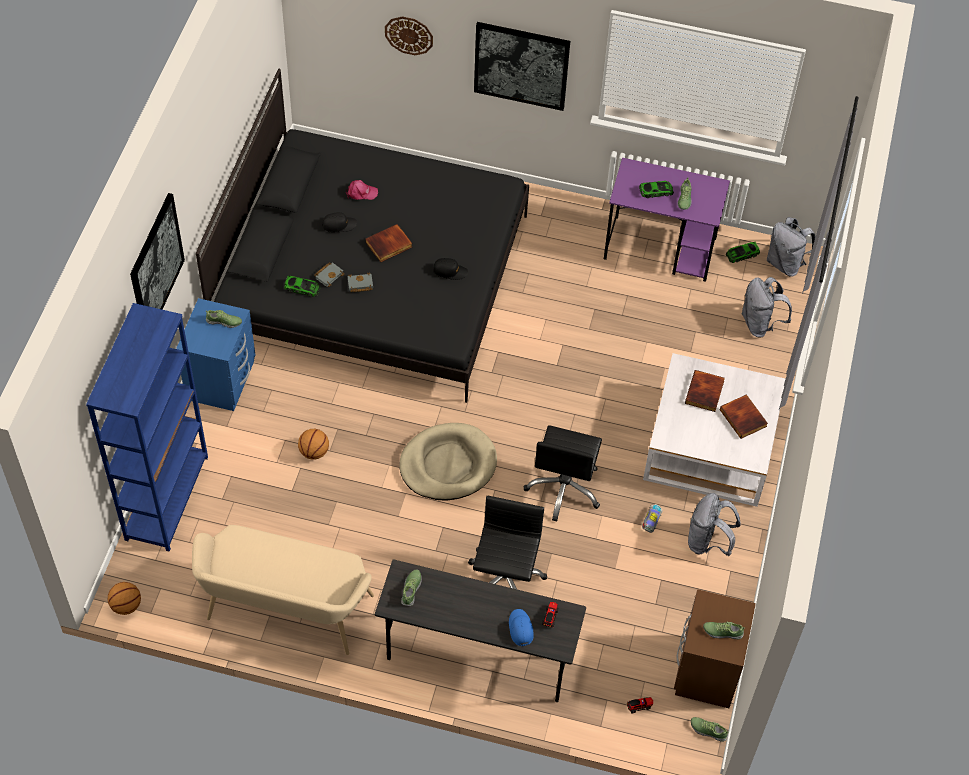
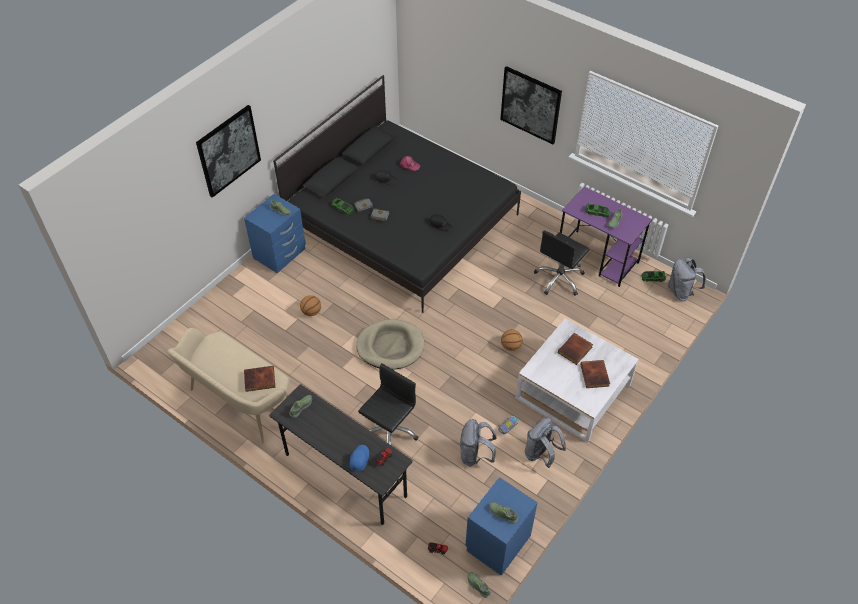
camera: 25 degrees right, 5 degrees down
blue bookcase [86,303,208,552] -> none
basketball [108,582,141,615] -> basketball moved to [501,329,523,351]
book [365,224,412,262] -> book moved to [244,366,275,392]
wall clock [385,16,433,55] -> none
black office chair [524,425,602,522] -> black office chair moved to [534,231,590,296]
brown nightstand [674,589,756,708] -> blue nightstand [465,477,538,576]
grey backpack [741,277,792,338] -> grey backpack moved to [460,419,497,466]

